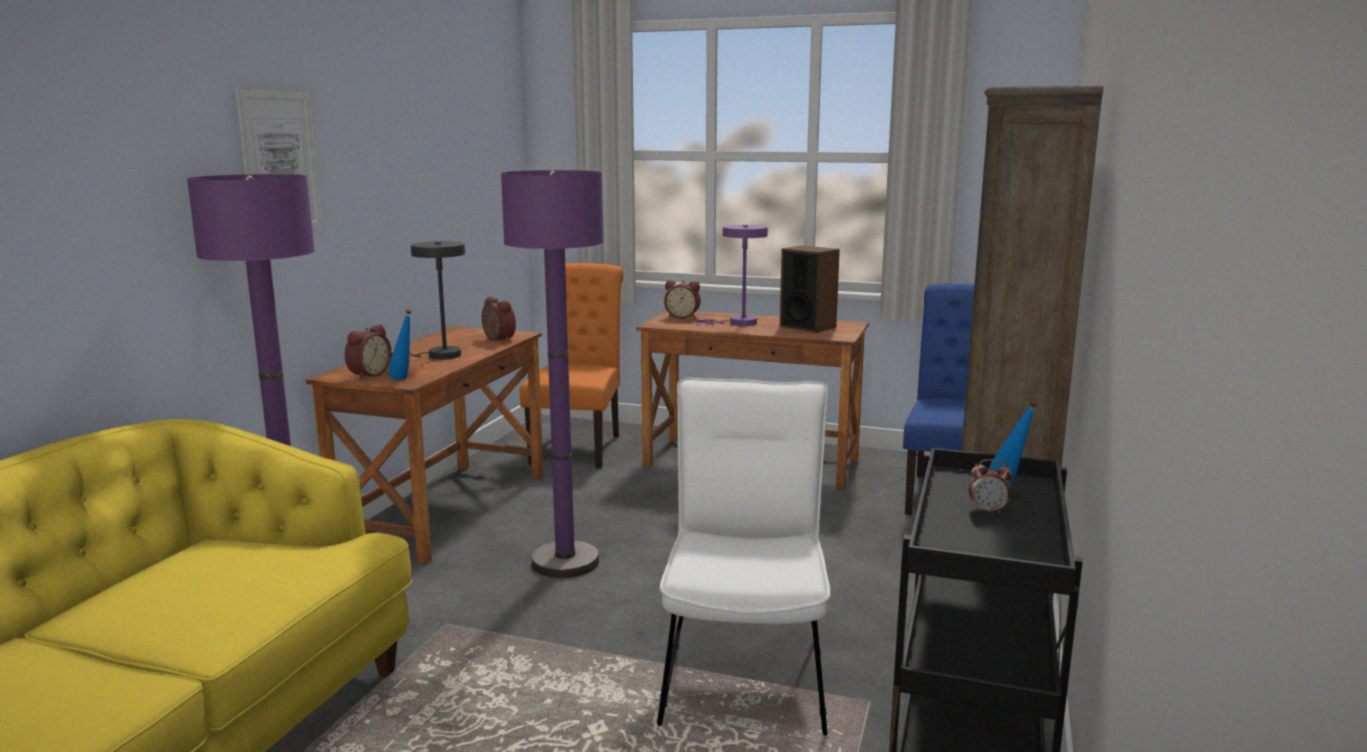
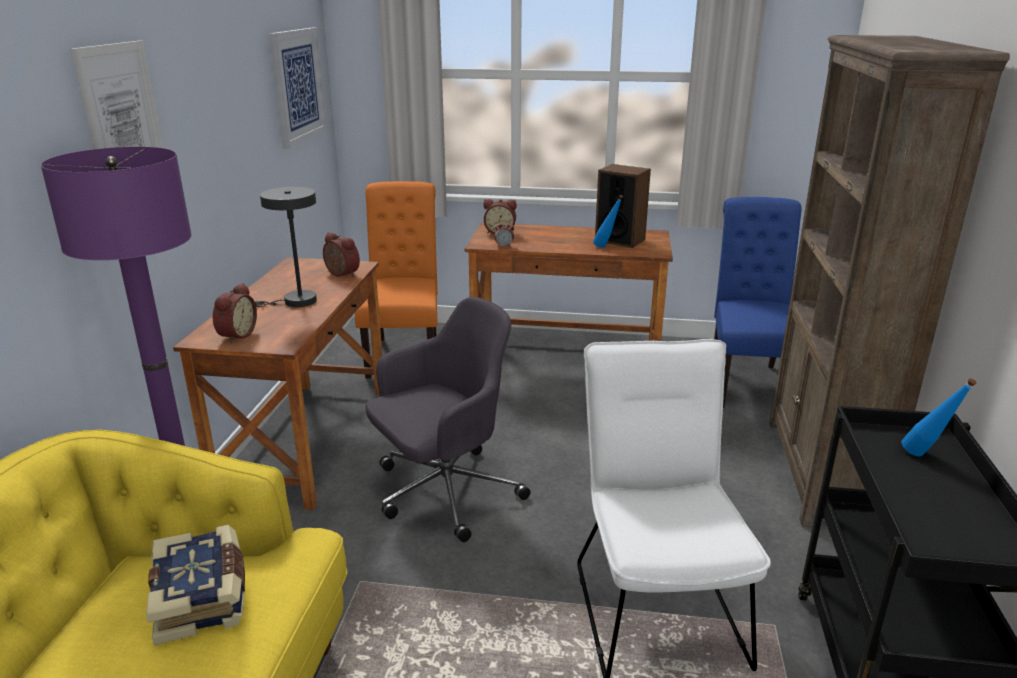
camera: 10 degrees left, 10 degrees up
blue bottle [388,309,412,380] -> blue bottle moved to [593,195,623,248]
purple floor lamp [501,170,604,578] -> grey office chair [365,297,530,542]
purple table lamp [695,225,768,326] -> none
alarm clock [969,459,1012,514] -> alarm clock moved to [494,220,514,247]
none -> book [146,525,245,645]
none -> picture [269,28,326,149]

